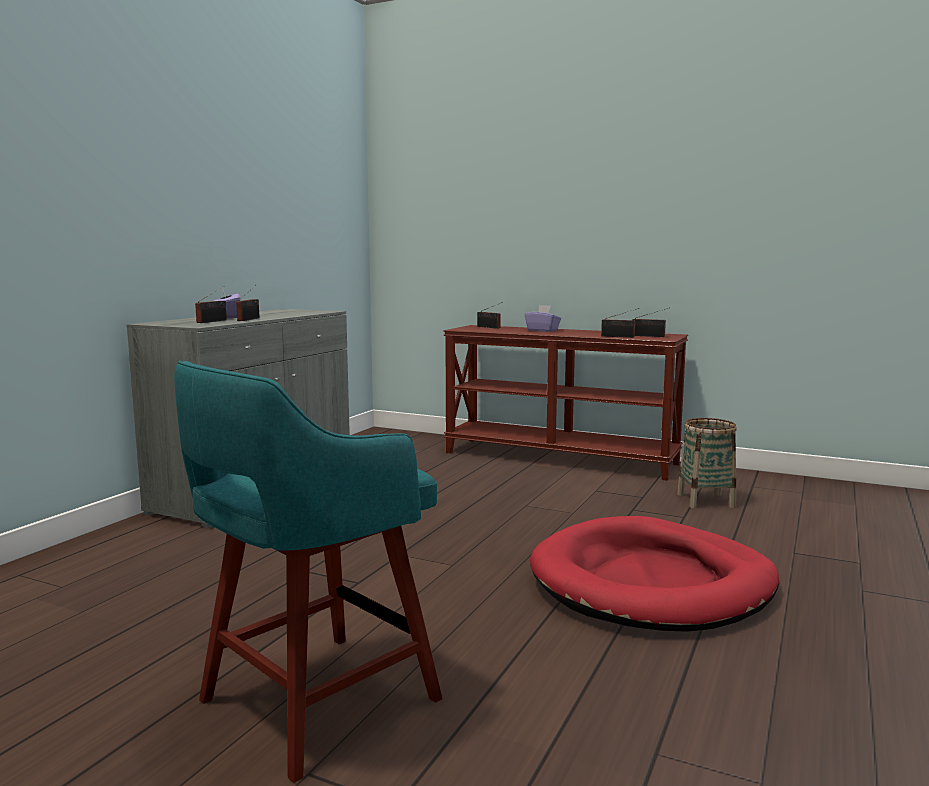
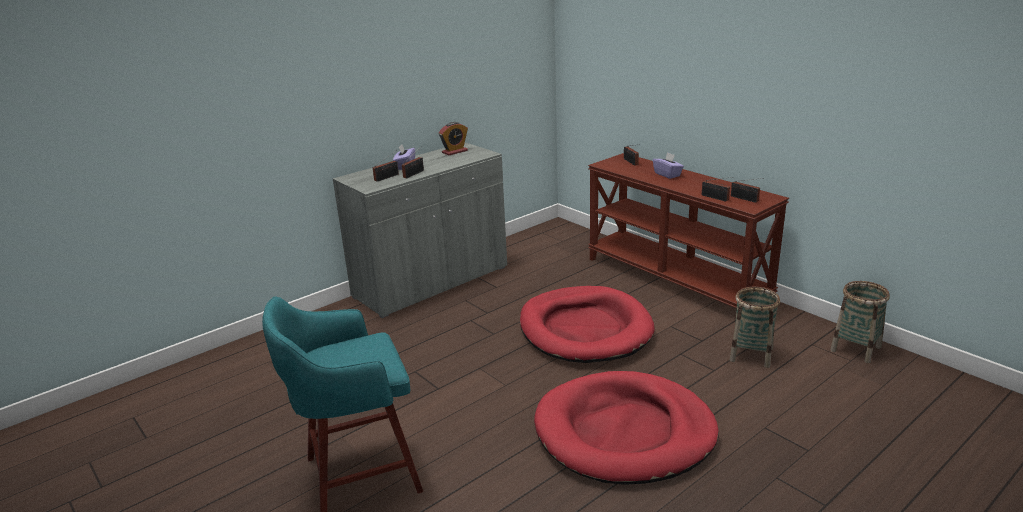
camera: 25 degrees right, 15 degrees up
none -> alarm clock [439,122,468,155]
none -> red dog bed [520,286,655,363]
none -> basket [830,281,890,363]

